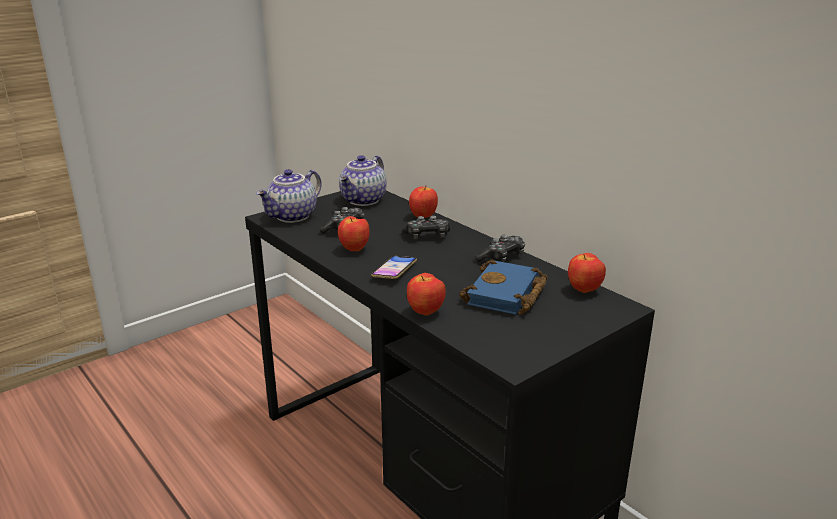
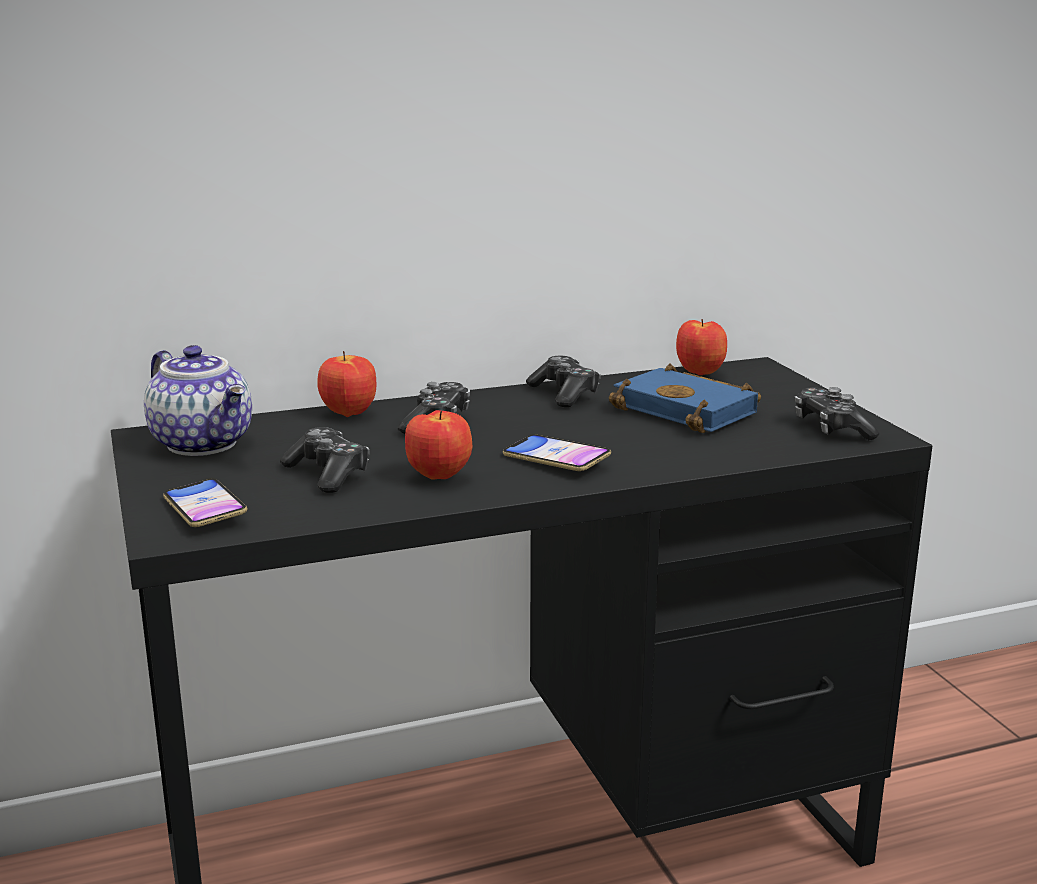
camera: 70 degrees left, 5 degrees down
teapot [256,169,322,223] -> phone [163,479,247,527]
apple [407,273,446,316] -> none
none -> game controller [795,387,879,440]

